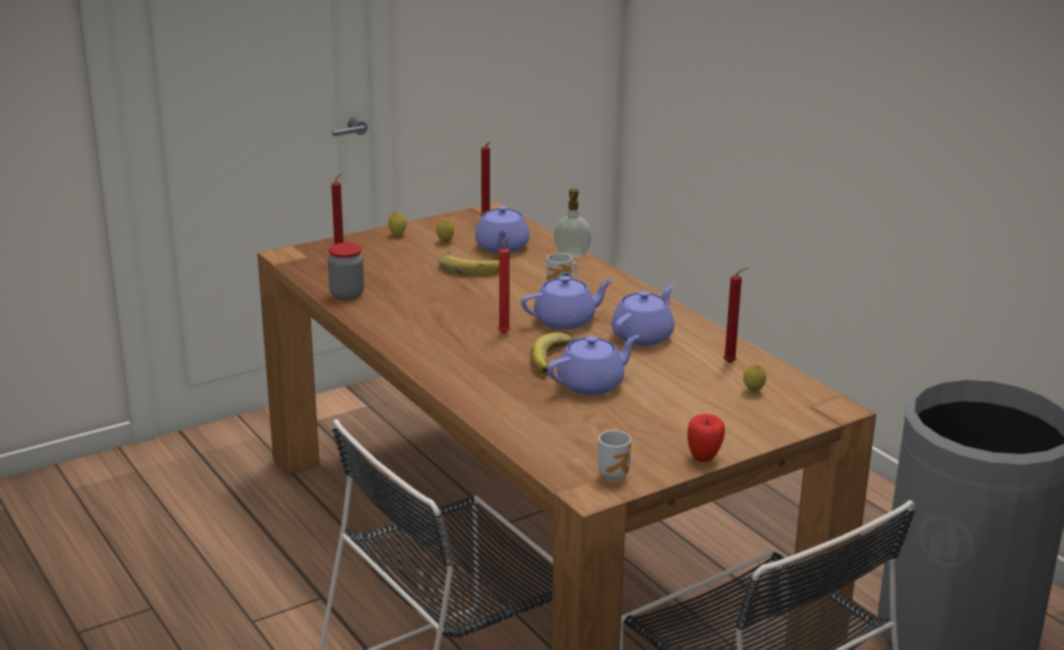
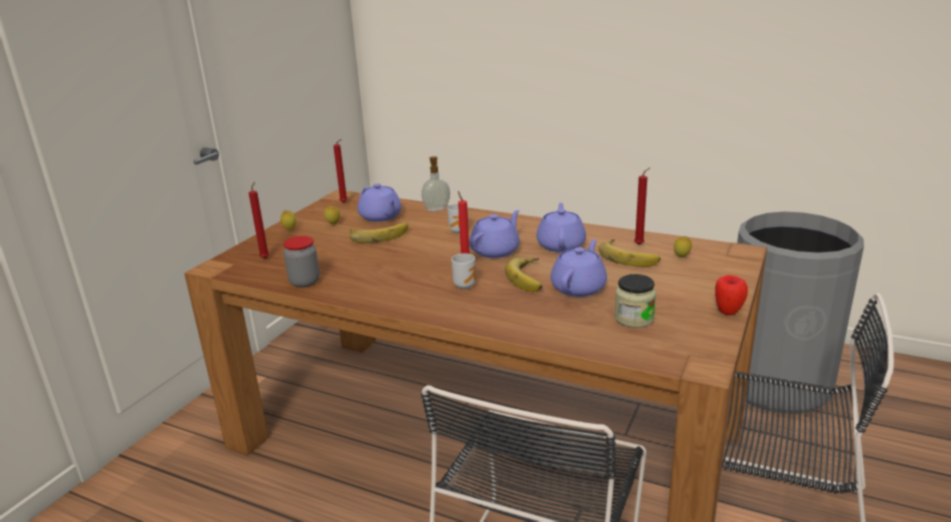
camera: 30 degrees left, 0 degrees up
mug [598,430,631,480] -> mug moved to [451,253,476,289]
none -> banana [599,239,660,267]
none -> jar [614,274,656,328]

